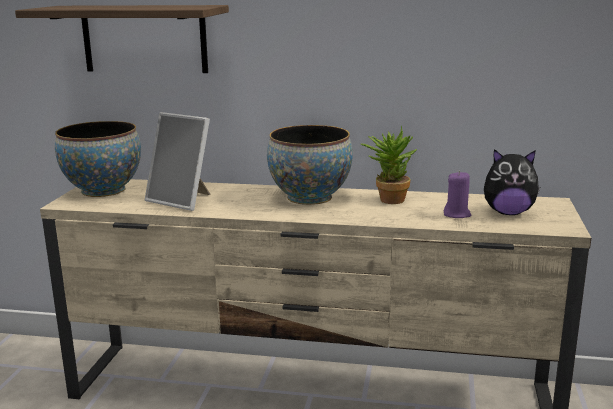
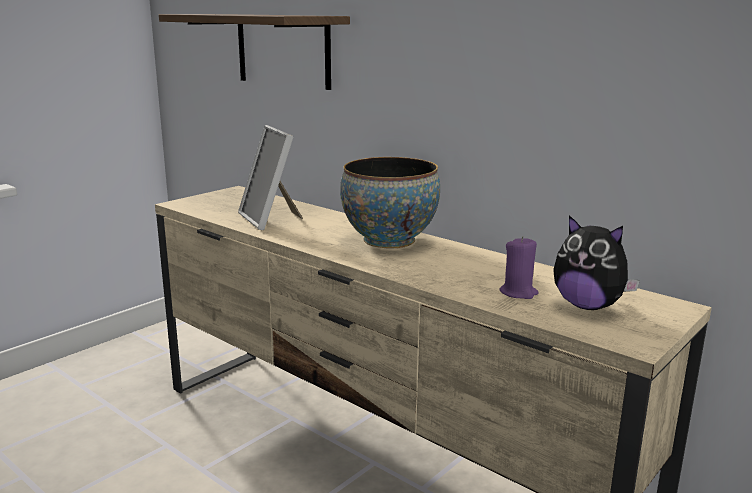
camera: 30 degrees right, 0 degrees up
bowl [55,121,141,197] -> none
potted plant [361,126,417,204] -> none

